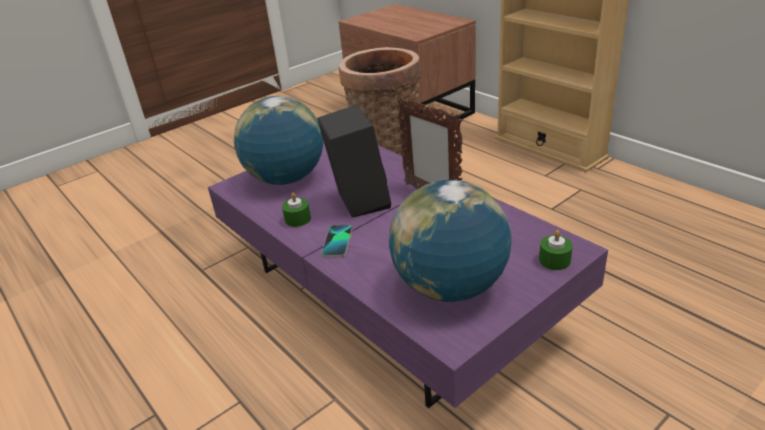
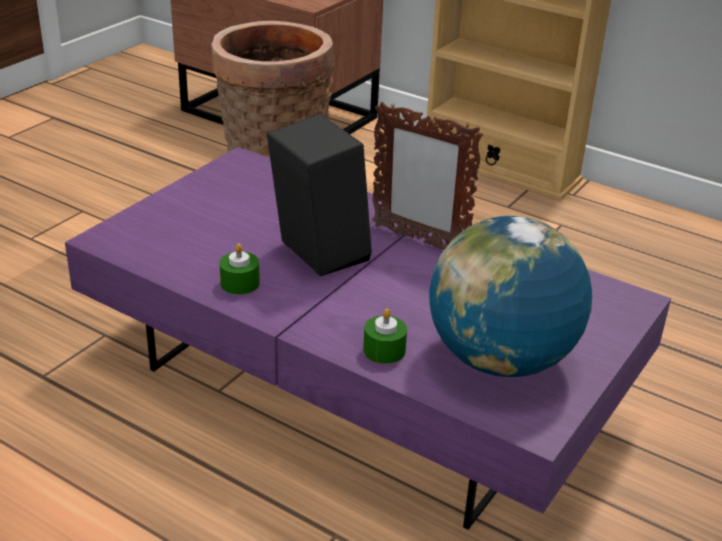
camera: 20 degrees left, 0 degrees up
globe [234,96,323,185] -> none
phone [322,225,352,257] -> none
green candle [539,230,573,270] -> green candle moved to [363,309,407,364]

